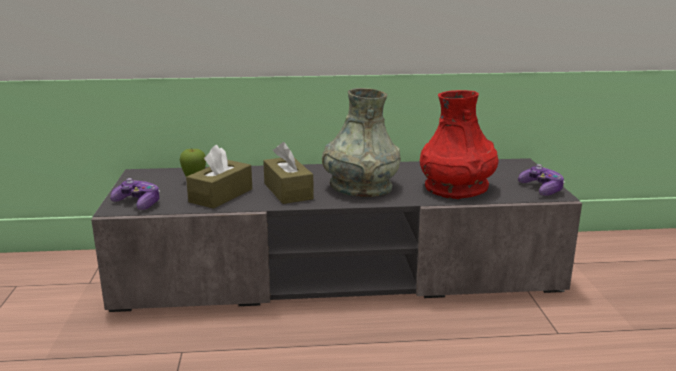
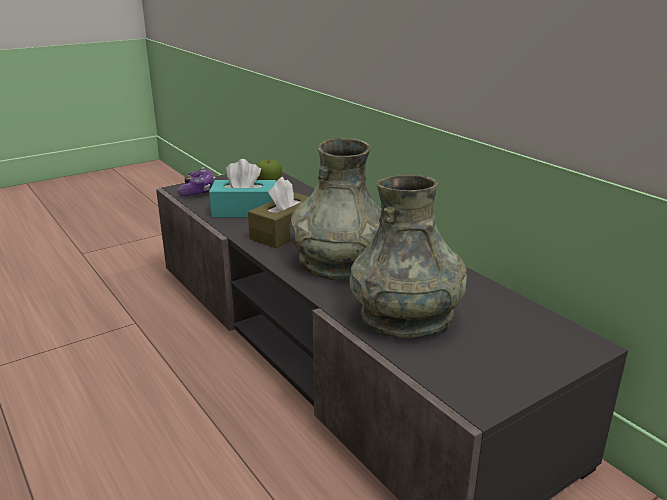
camera: 60 degrees right, 5 degrees up
brown tissue box [186,145,252,209] -> turquoise tissue box [209,159,276,218]
red vase [420,90,499,199] -> grey vase [349,174,468,338]
game controller [518,164,565,196] -> none

